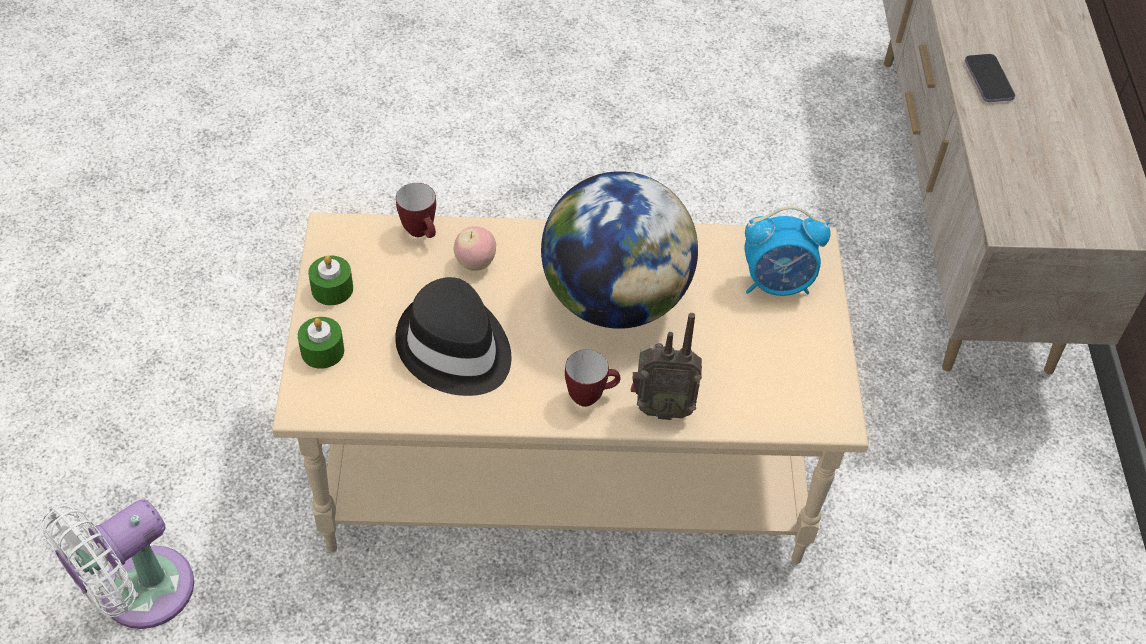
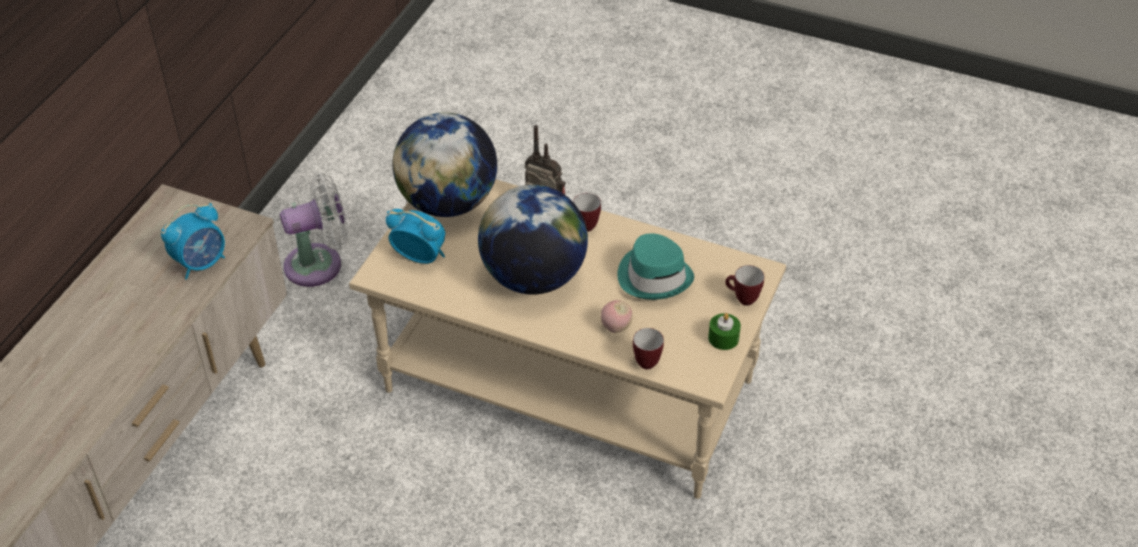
camera: 155 degrees left, 5 degrees down
white fan [41,500,194,629] -> white fan moved to [280,173,349,287]
green candle [298,317,344,369] -> mug [725,265,764,306]
black hat [395,277,511,396] -> turquoise hat [618,233,694,300]
phone [965,54,1015,102] -> none
none -> alarm clock [161,203,225,280]
none -> globe [393,112,497,217]

